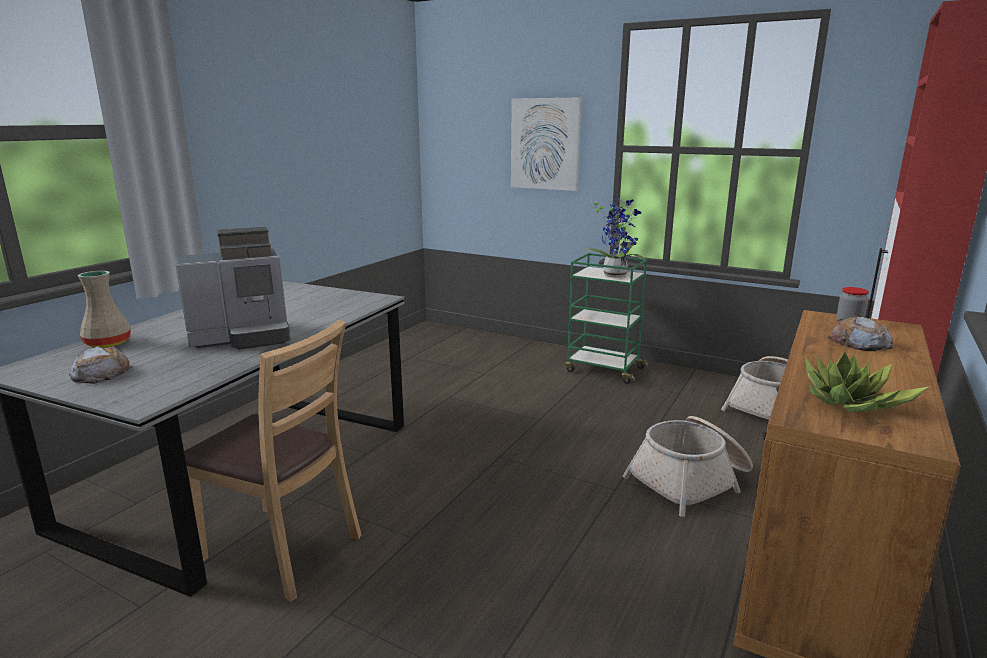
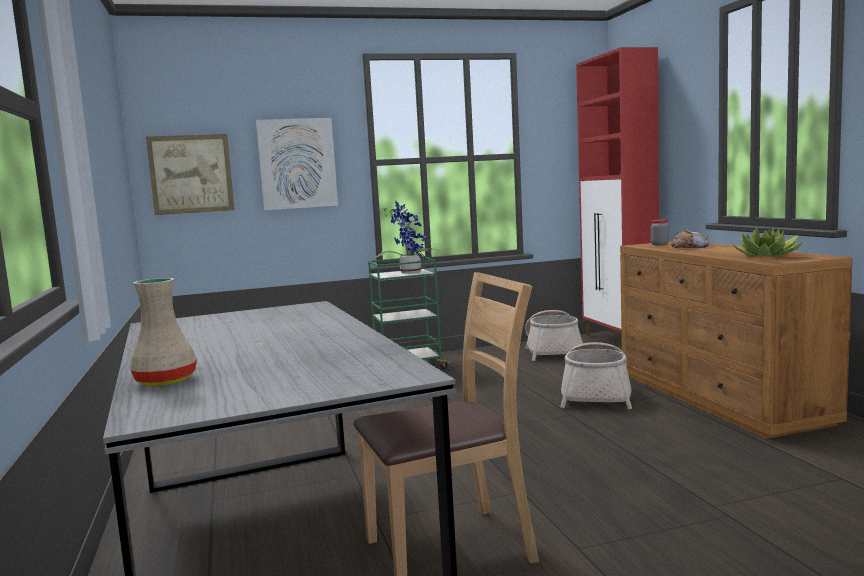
camera: 45 degrees left, 10 degrees down
bread [69,346,133,384] -> none
coffee machine [176,227,290,350] -> none
none -> picture [146,134,235,215]

